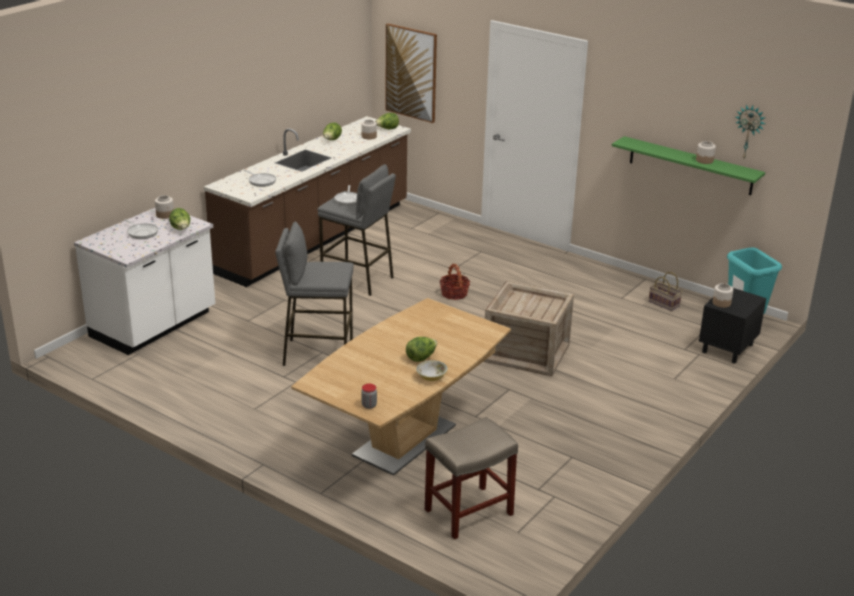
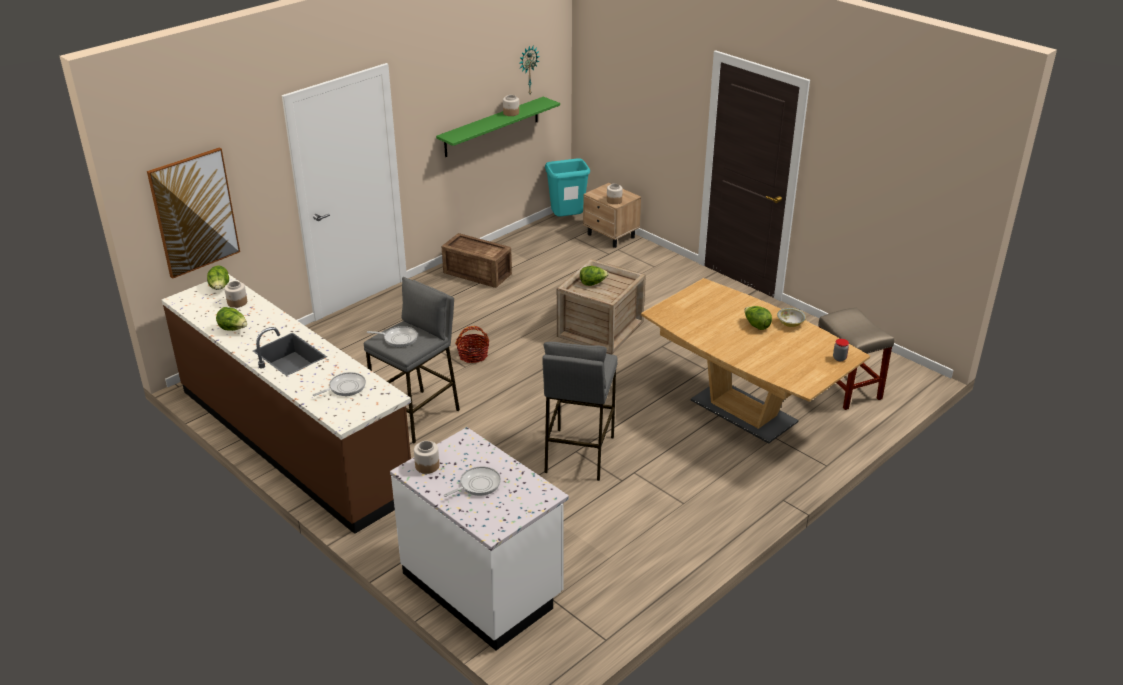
camera: 80 degrees left, 5 degrees up
lettuce [169,208,190,230] -> lettuce moved to [580,266,609,286]
basket [648,272,683,311] -> none
black nightstand [699,288,766,364] -> beige nightstand [583,183,641,248]
none -> crate [442,233,512,288]

